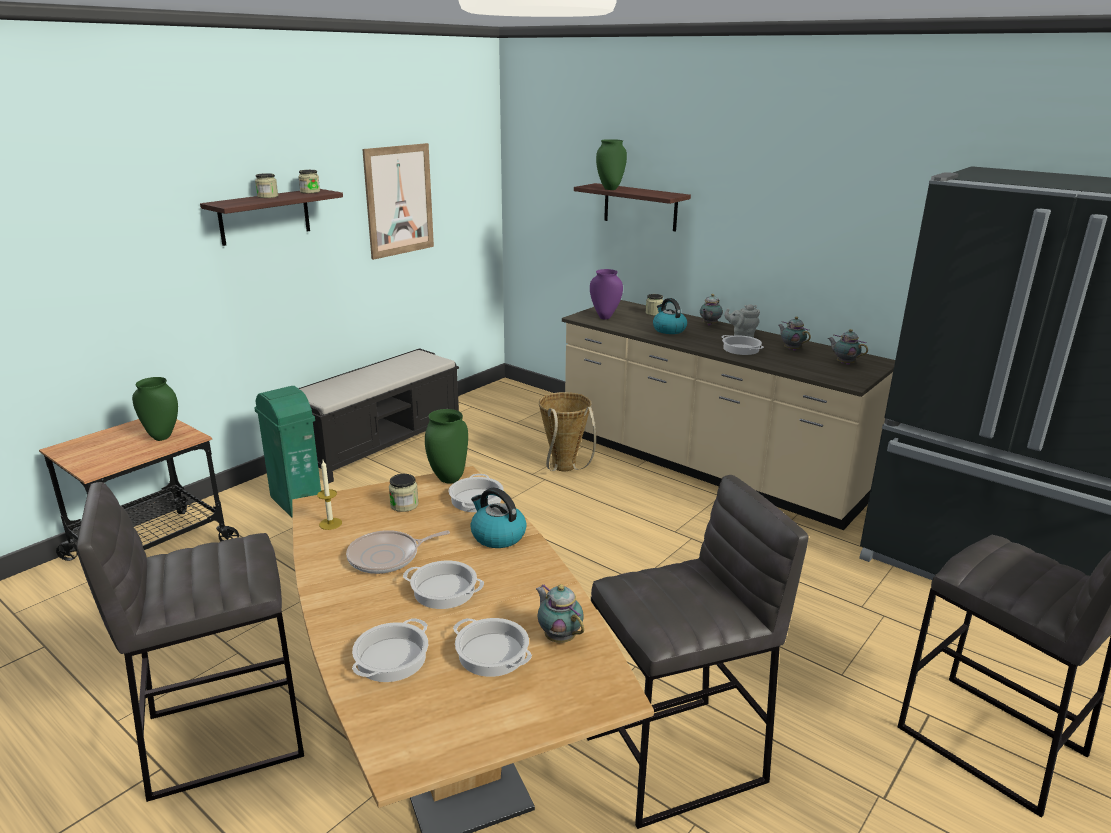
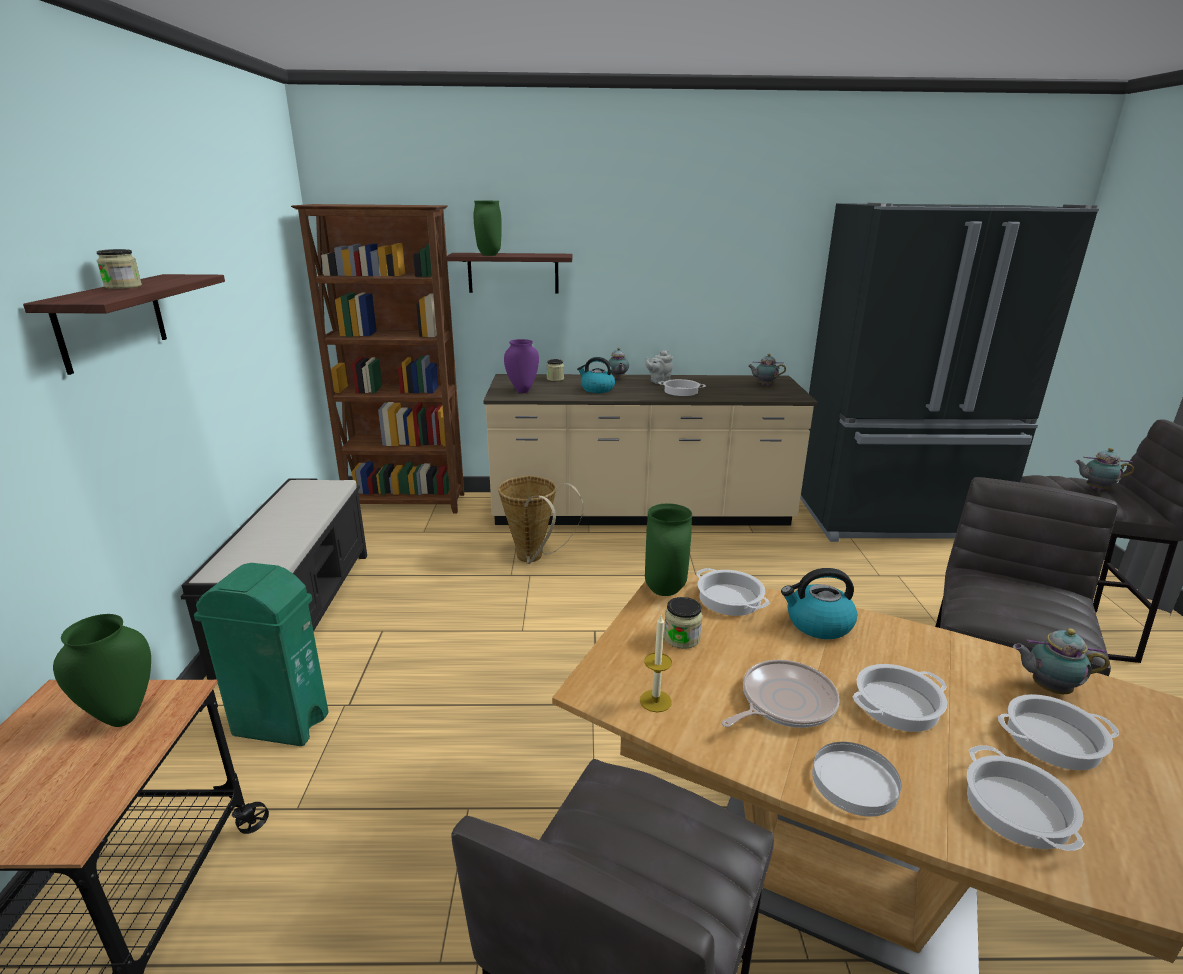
camera: 40 degrees left, 0 degrees up
jar [298,170,320,194] -> none
frying pan [346,530,450,574] -> frying pan turned 150 degrees counterclockwise [721,660,840,728]
picture [362,143,434,260] -> none
teapot [778,317,811,351] -> teapot moved to [1075,448,1134,490]
none -> brown bookcase [291,204,464,514]
none -> white plate [812,742,901,817]

